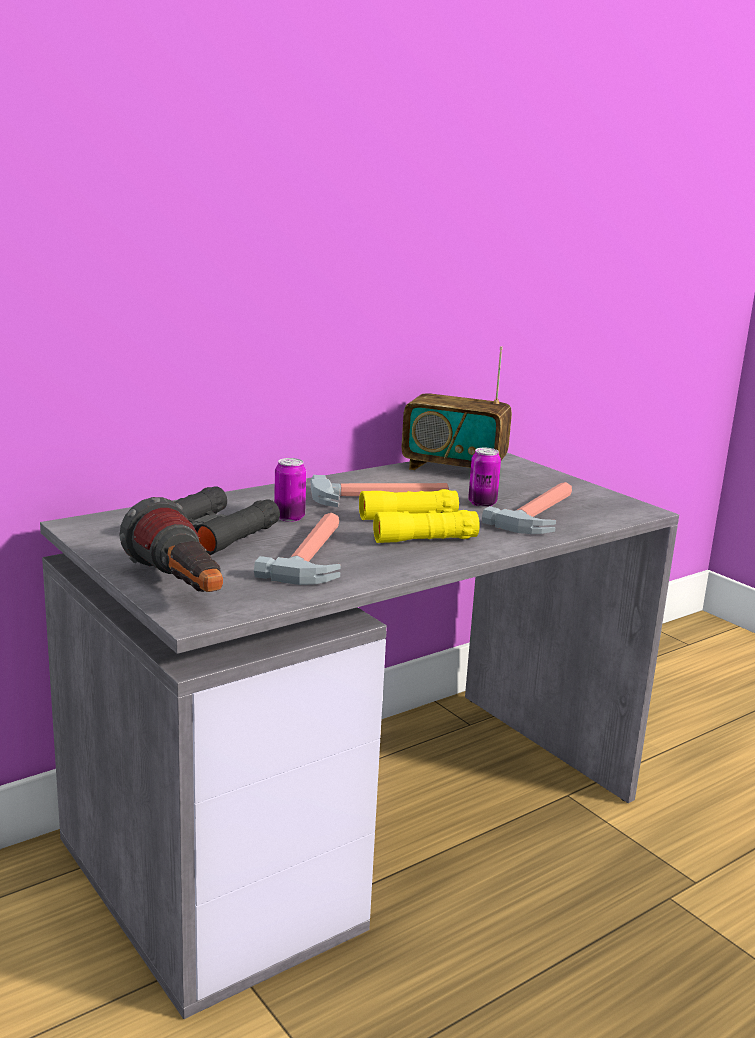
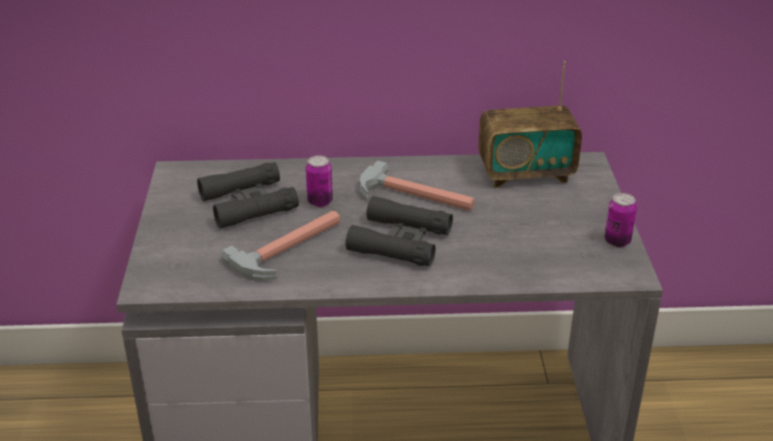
camera: 35 degrees right, 15 degrees up
flashlight [119,497,223,592] -> none
yellow binoculars [359,489,480,543] -> black binoculars [345,196,453,266]
radio [402,346,512,470] -> radio turned 60 degrees counterclockwise [478,61,582,188]
can [468,448,501,507] -> can moved to [604,193,637,247]
hammer [482,482,572,534] -> none

